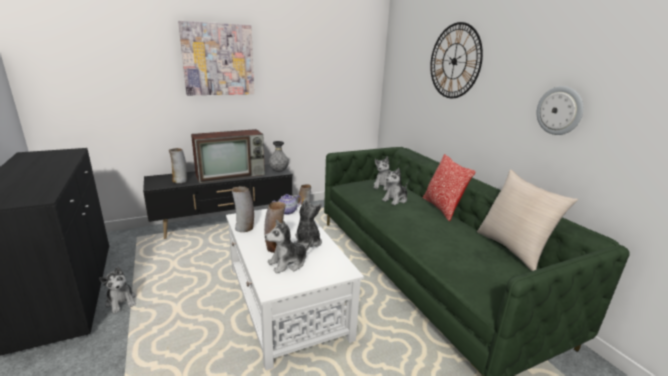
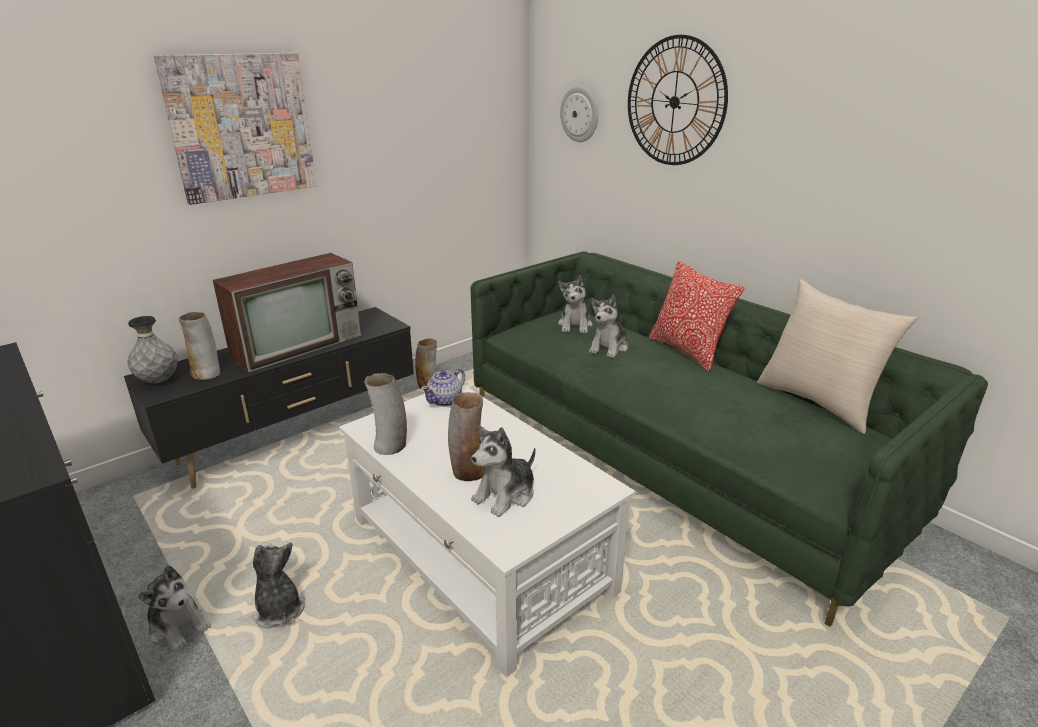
camera: 15 degrees left, 5 degrees up
grey vase [269,141,289,172] -> grey vase moved to [128,316,178,383]
plush toy [294,199,322,247] -> plush toy moved to [253,542,305,628]
wall clock [536,86,584,135] -> wall clock moved to [560,86,598,142]

